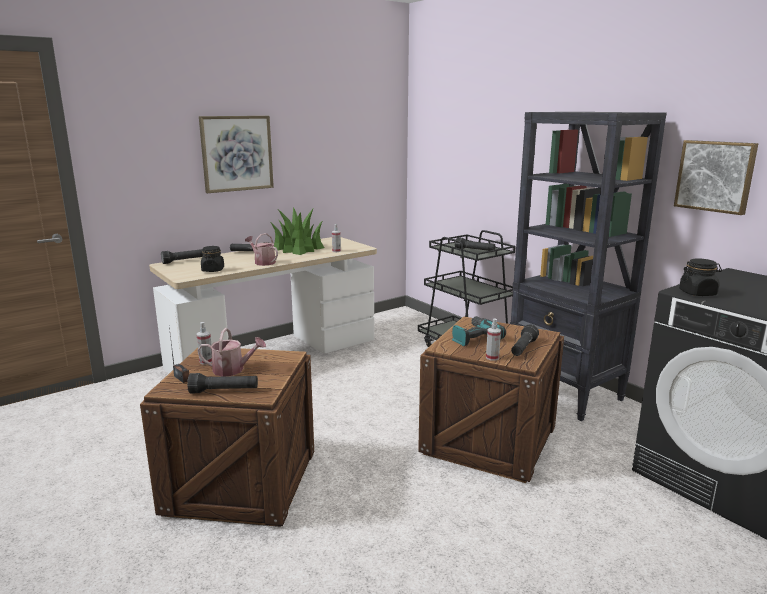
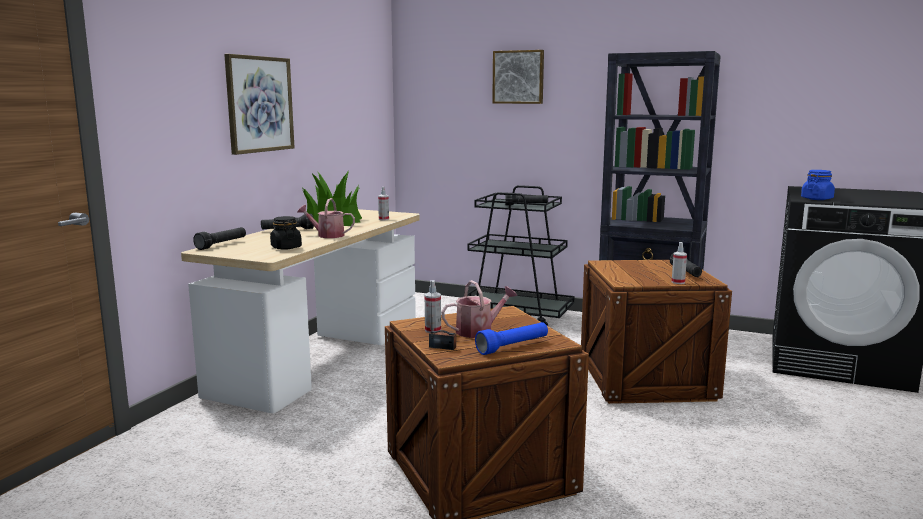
camera: 30 degrees left, 5 degrees down
black flashlight [187,373,258,393] -> blue flashlight [475,322,548,355]
power drill [452,316,506,346] -> none
picture [674,140,758,215] -> picture moved to [492,50,544,104]
black jar [679,259,722,296] -> blue jar [801,170,835,200]

